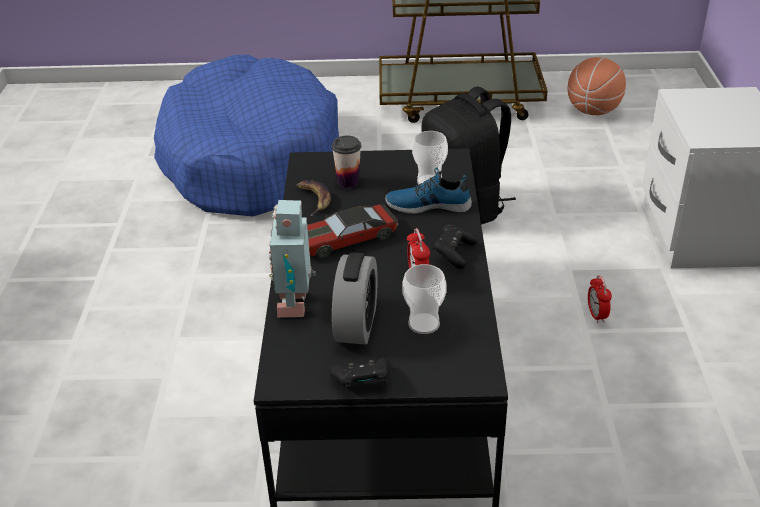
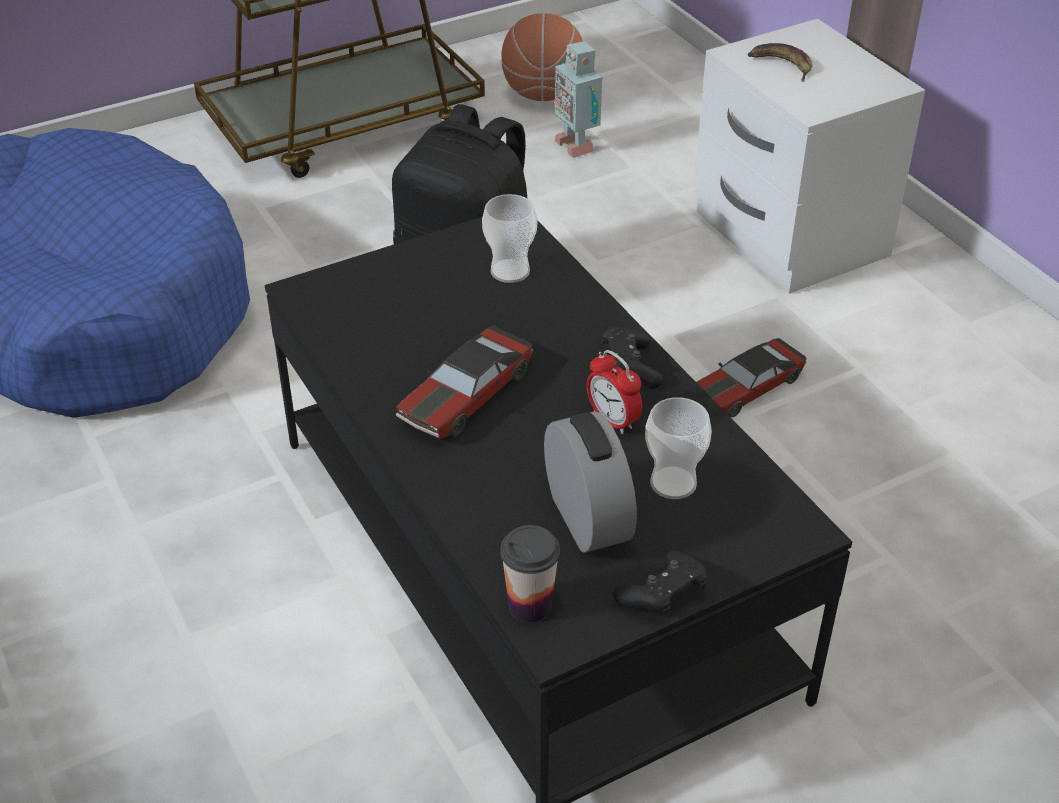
camera: 30 degrees left, 5 degrees up
toy robot [269,200,316,318] -> toy robot moved to [554,41,602,158]
banana [296,180,331,216] -> banana moved to [748,43,812,82]
cup [332,136,361,188] -> cup moved to [500,525,560,622]
shoe [385,167,472,214] -> none
alarm clock [588,275,612,323] -> toy car [697,338,807,417]

